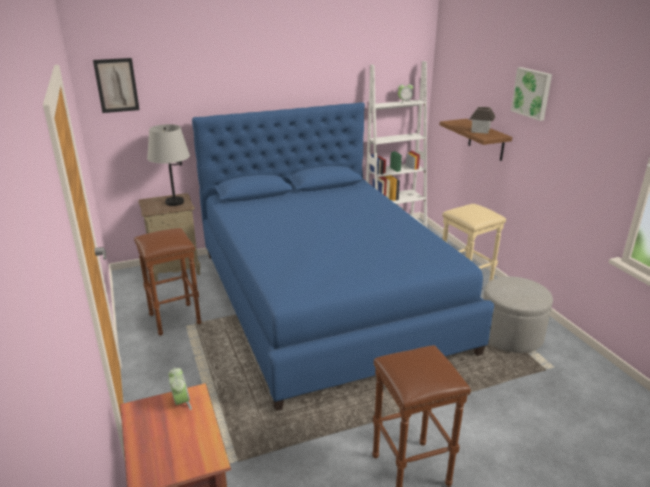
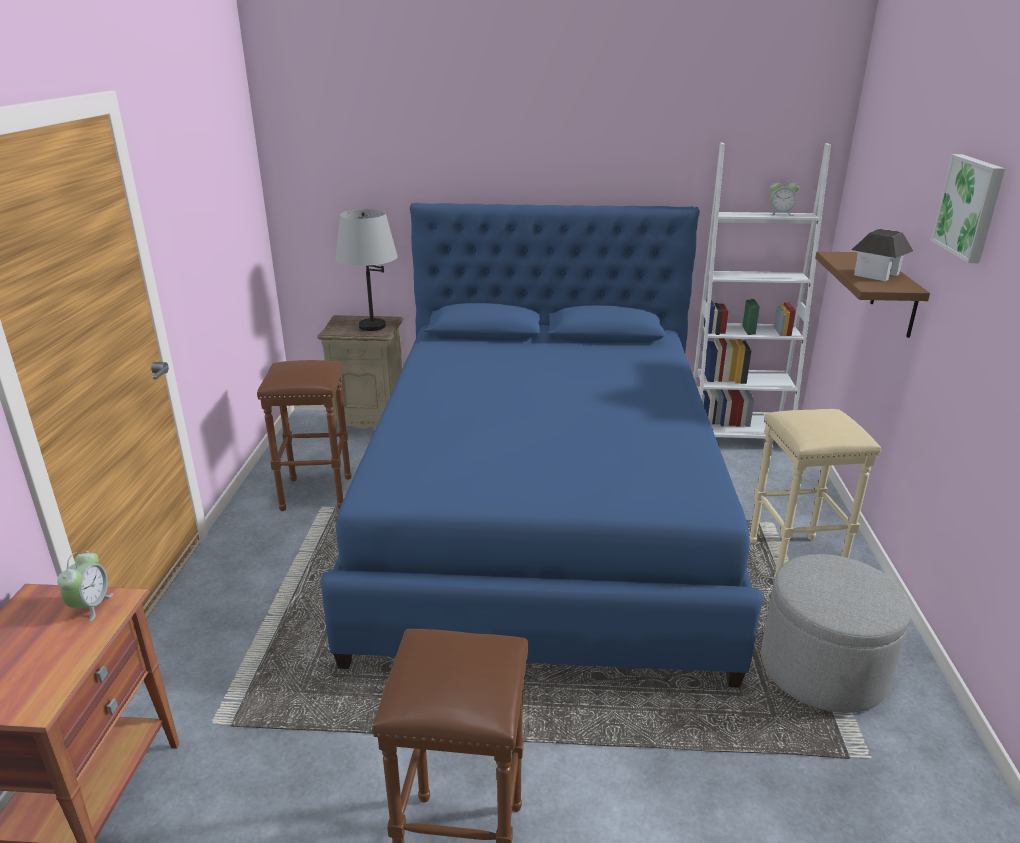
camera: 25 degrees right, 0 degrees up
picture [93,58,140,113] -> none

